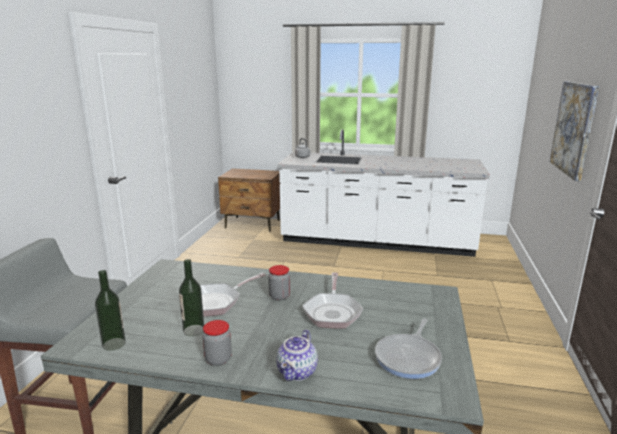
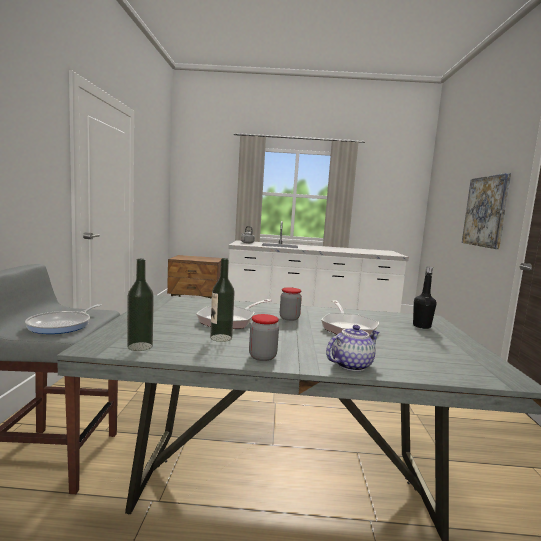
camera: 10 degrees left, 10 degrees down
teapot [276,330,318,381] -> teapot turned 135 degrees counterclockwise [326,325,380,371]
frying pan [375,319,442,379] -> frying pan moved to [25,304,102,334]
none -> black bottle [413,267,436,329]

